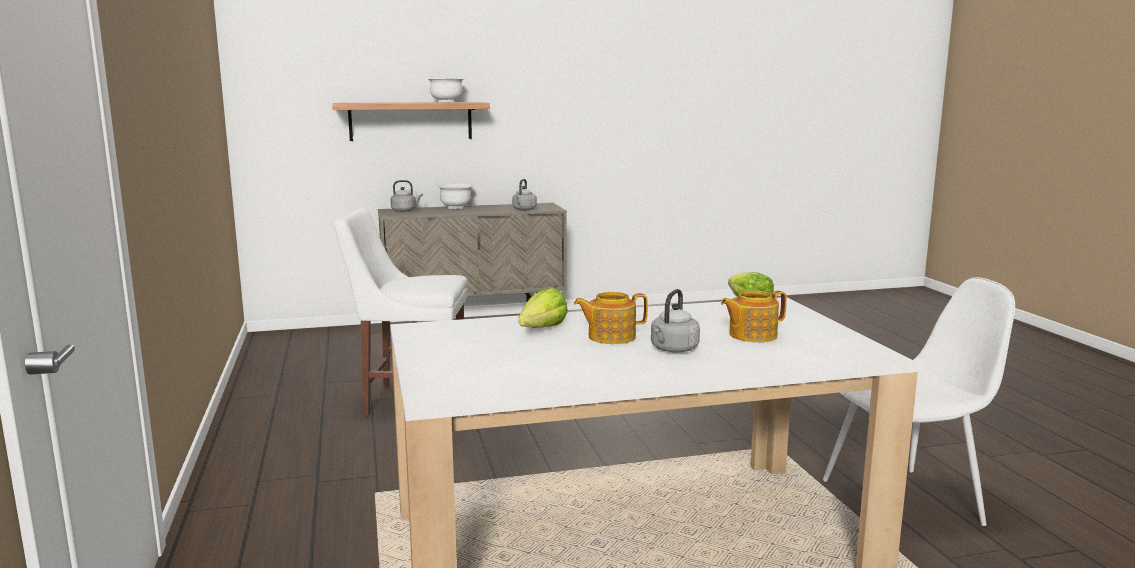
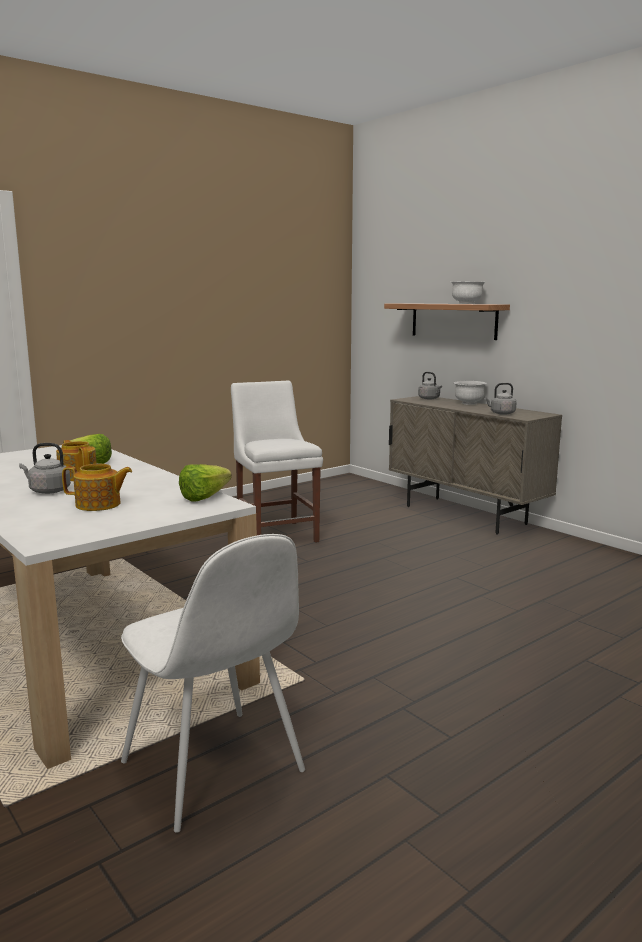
camera: 65 degrees right, 0 degrees up
teapot [721,290,787,342] -> teapot turned 135 degrees clockwise [62,464,132,511]

